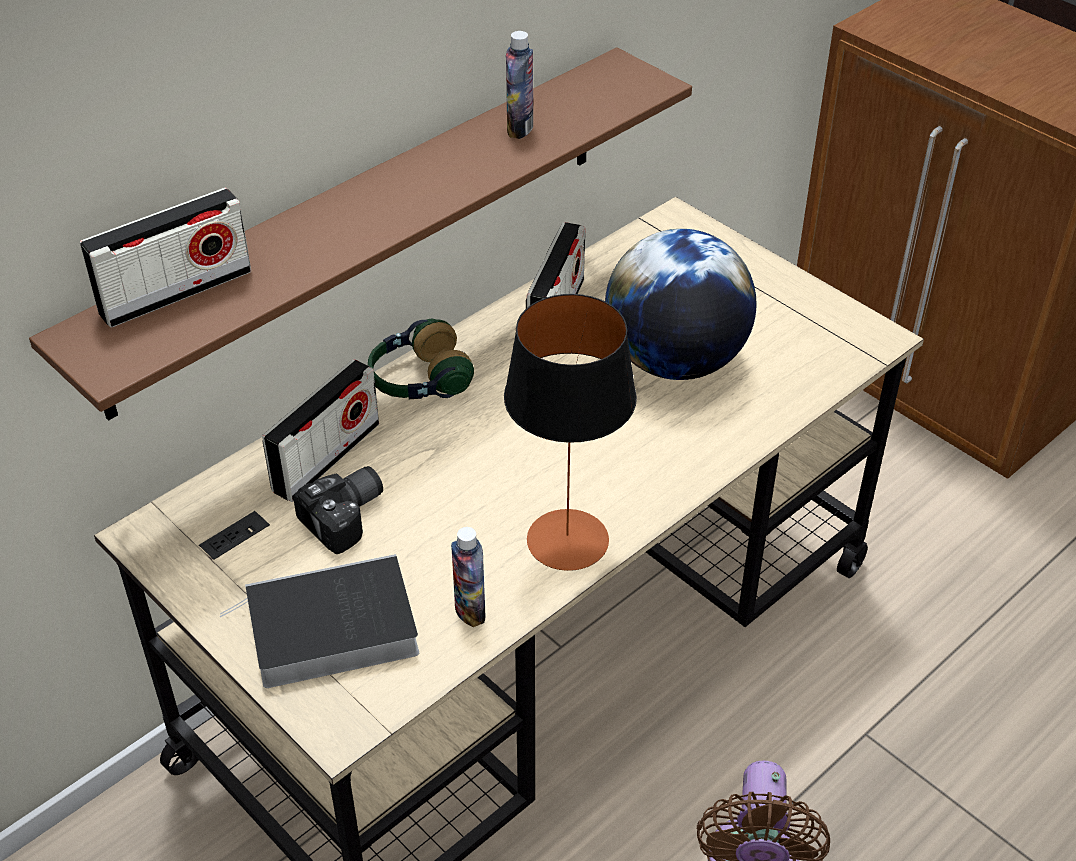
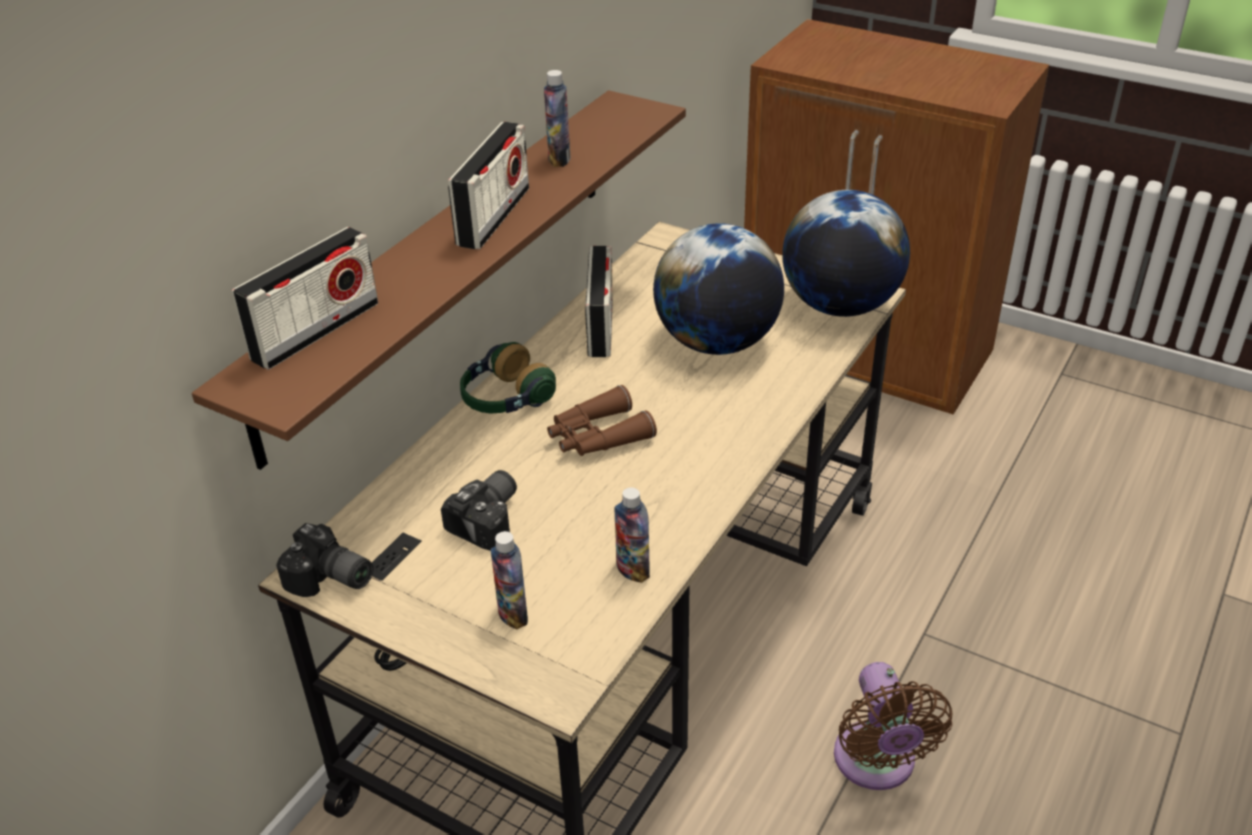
camera: 15 degrees left, 5 degrees down
book [220,554,419,688] -> bottle [491,531,528,629]
radio [262,359,379,502] -> radio moved to [448,122,529,249]
table lamp [504,294,637,571] -> none
none -> camera [276,523,374,597]
none -> brown binoculars [547,385,657,456]
none -> globe [782,190,910,317]

